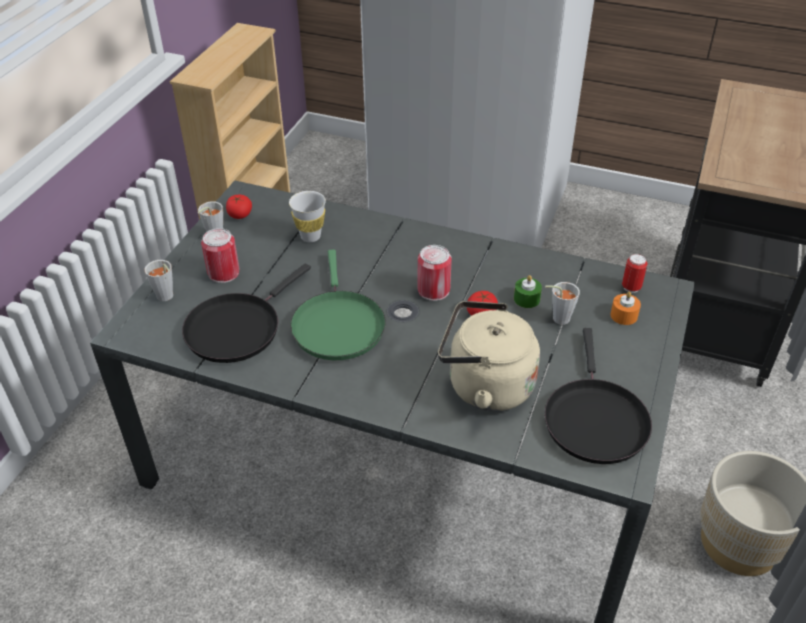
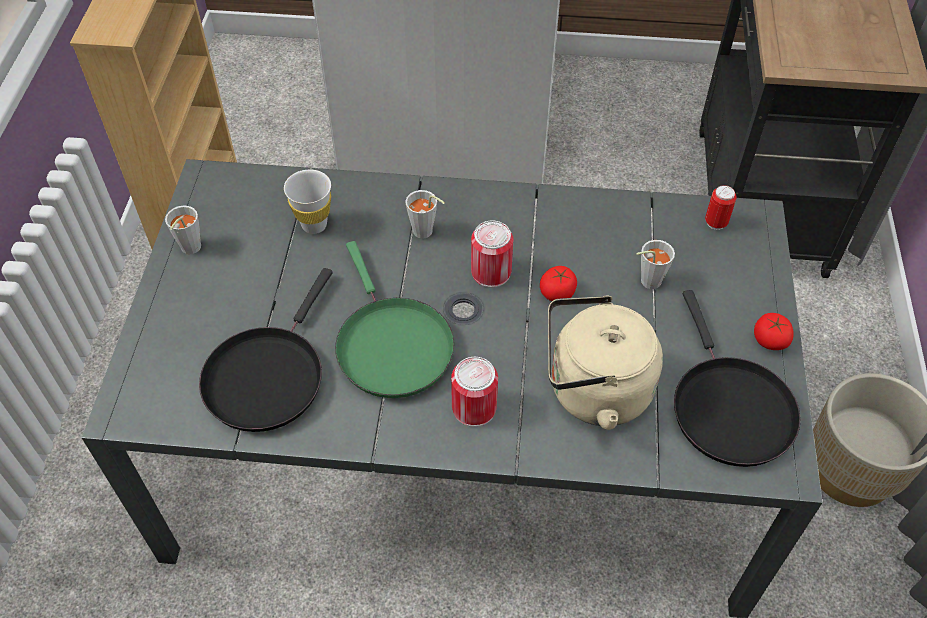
camera: 15 degrees left, 10 degrees up
grey cup [145,260,173,301] -> grey cup moved to [405,190,445,239]
can [201,228,239,283] -> can moved to [451,357,498,427]
tomato [226,195,252,219] -> tomato moved to [754,313,794,350]
green candle [514,275,542,308] -> none
orange candle [611,291,641,325] -> none

